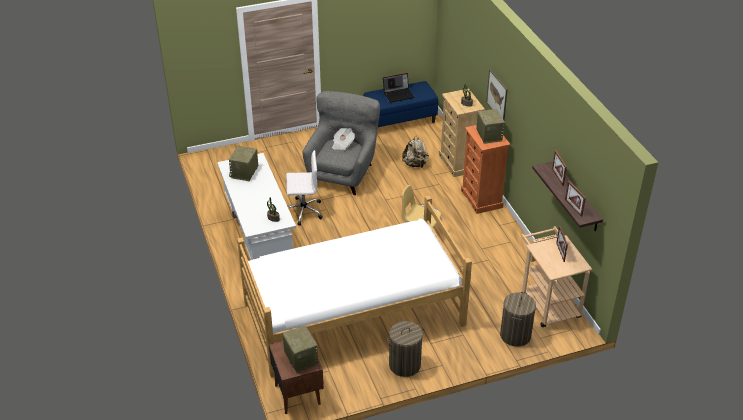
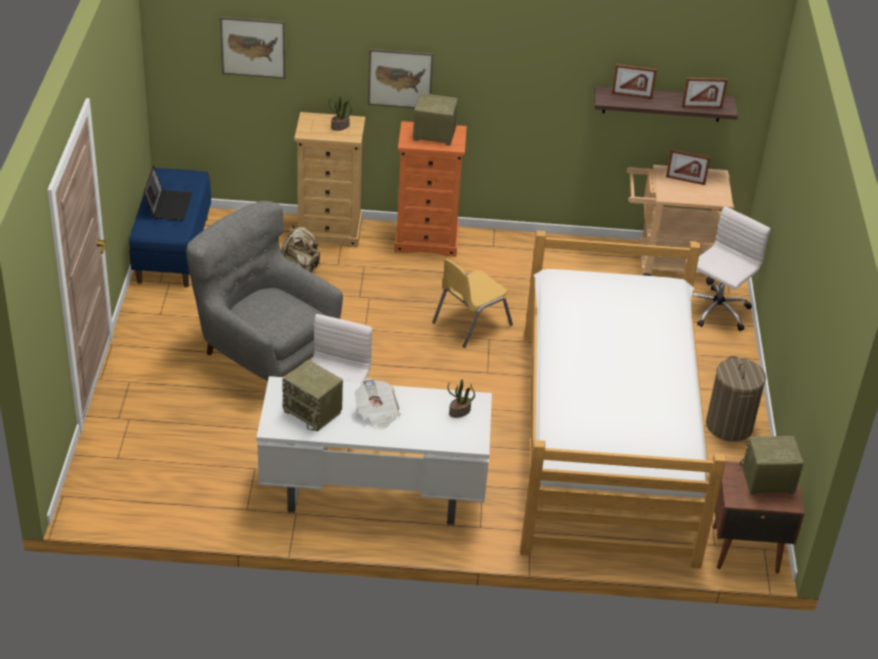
camera: 70 degrees left, 0 degrees up
newspaper [332,128,355,150] -> newspaper moved to [354,378,401,430]
laundry basket [500,292,536,347] -> white office chair [692,206,770,331]
none -> picture [220,17,286,79]

